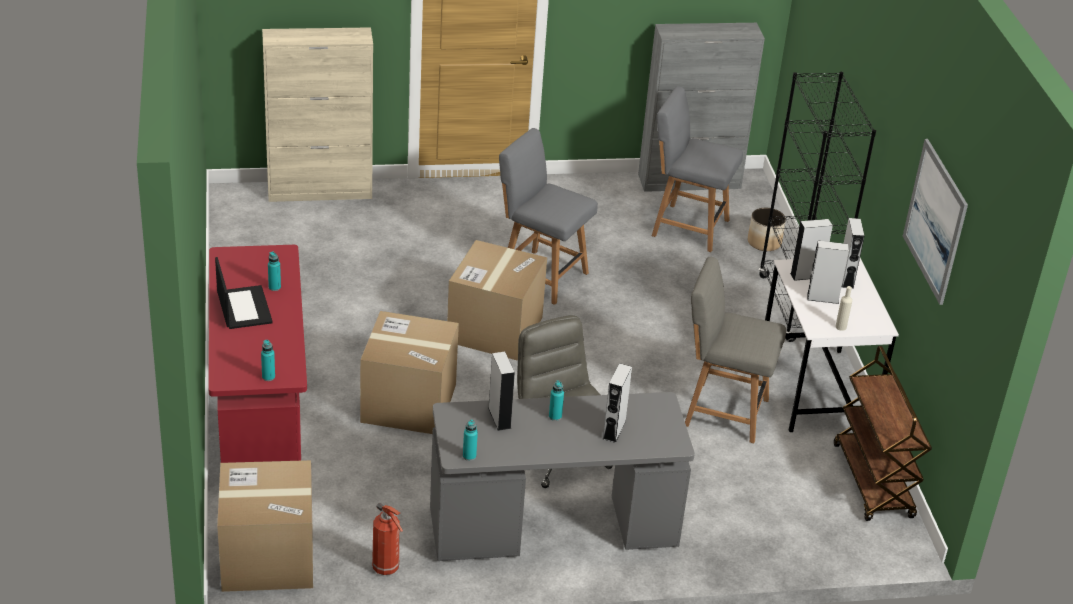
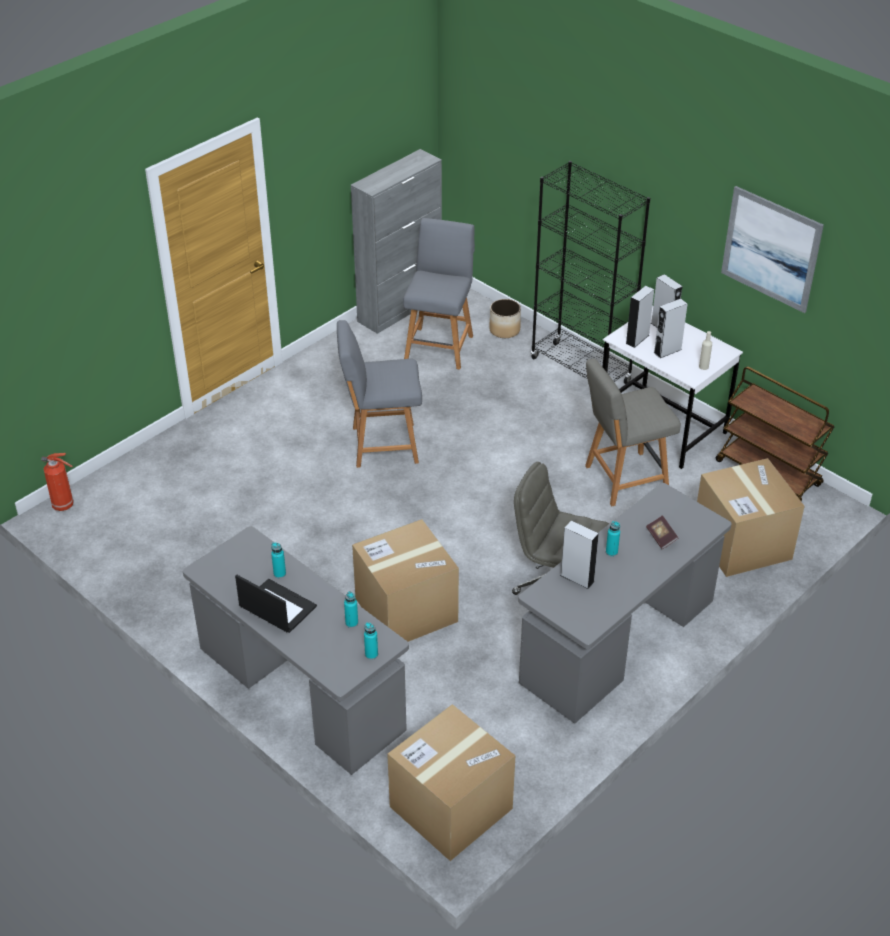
camera: 35 degrees left, 5 degrees up
red desk [208,245,307,463] -> grey desk [183,526,409,775]
beige cabinet [262,27,373,202] -> none
fire extinguisher [372,503,403,575] -> fire extinguisher moved to [41,453,74,511]
cardboard box [447,240,547,361] -> cardboard box moved to [697,458,805,577]
turquoise bottle [463,420,478,461] -> turquoise bottle moved to [344,591,358,628]
grey speaker [603,363,632,443] -> book [646,515,679,550]
grey chair [652,86,743,252] -> grey chair turned 120 degrees clockwise [403,218,475,369]

